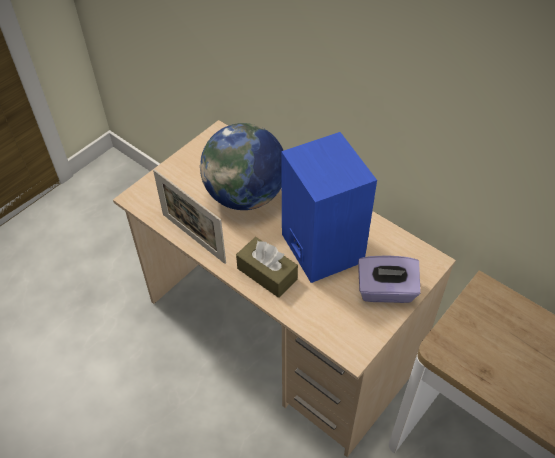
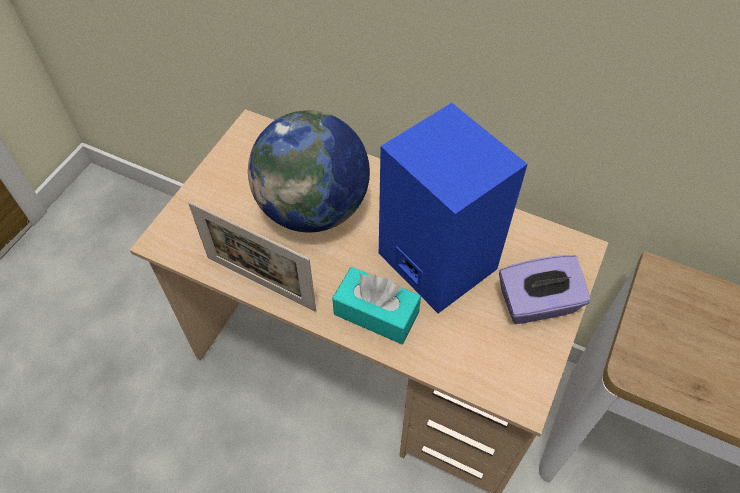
camera: 15 degrees left, 5 degrees up
brown tissue box [236,237,298,298] -> turquoise tissue box [332,267,421,344]

